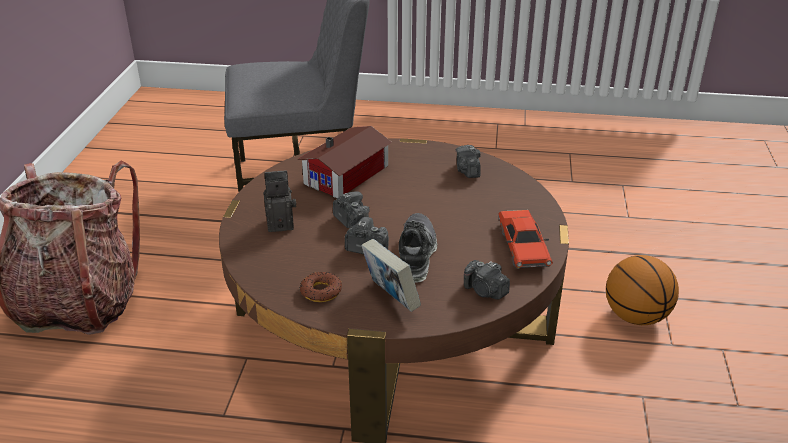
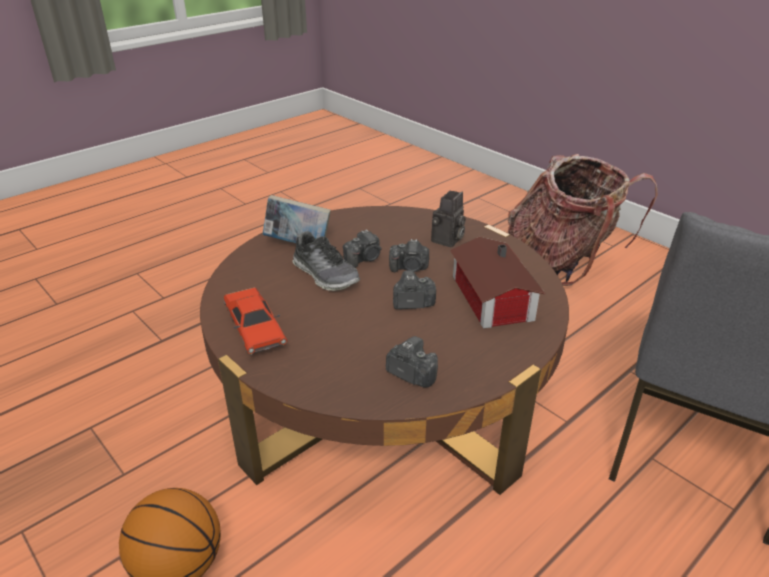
camera: 130 degrees right, 0 degrees up
donut [300,272,342,302] -> none
camera [464,260,510,299] -> camera moved to [393,270,436,309]
red toy car [498,210,553,269] -> red toy car turned 150 degrees counterclockwise [223,287,287,355]

